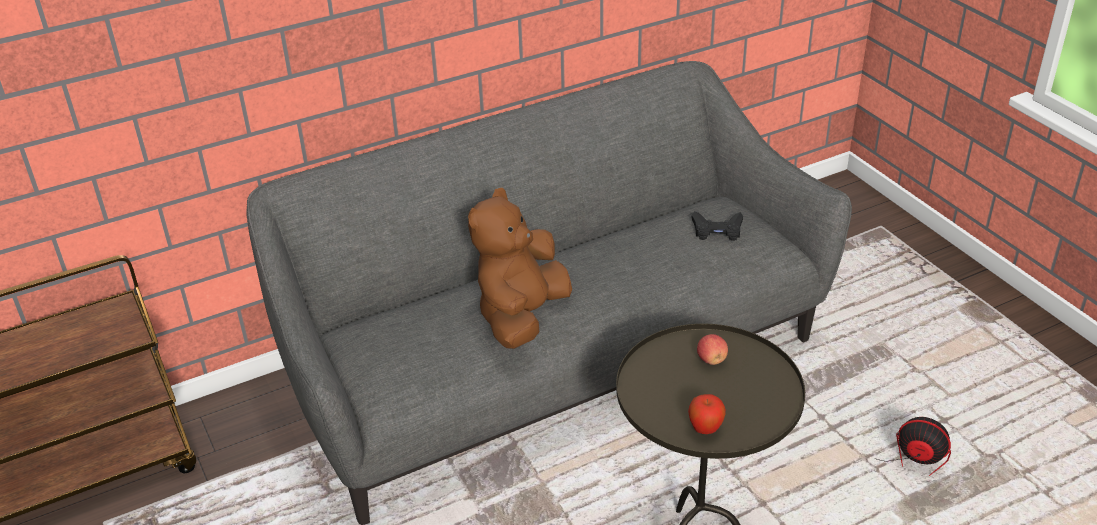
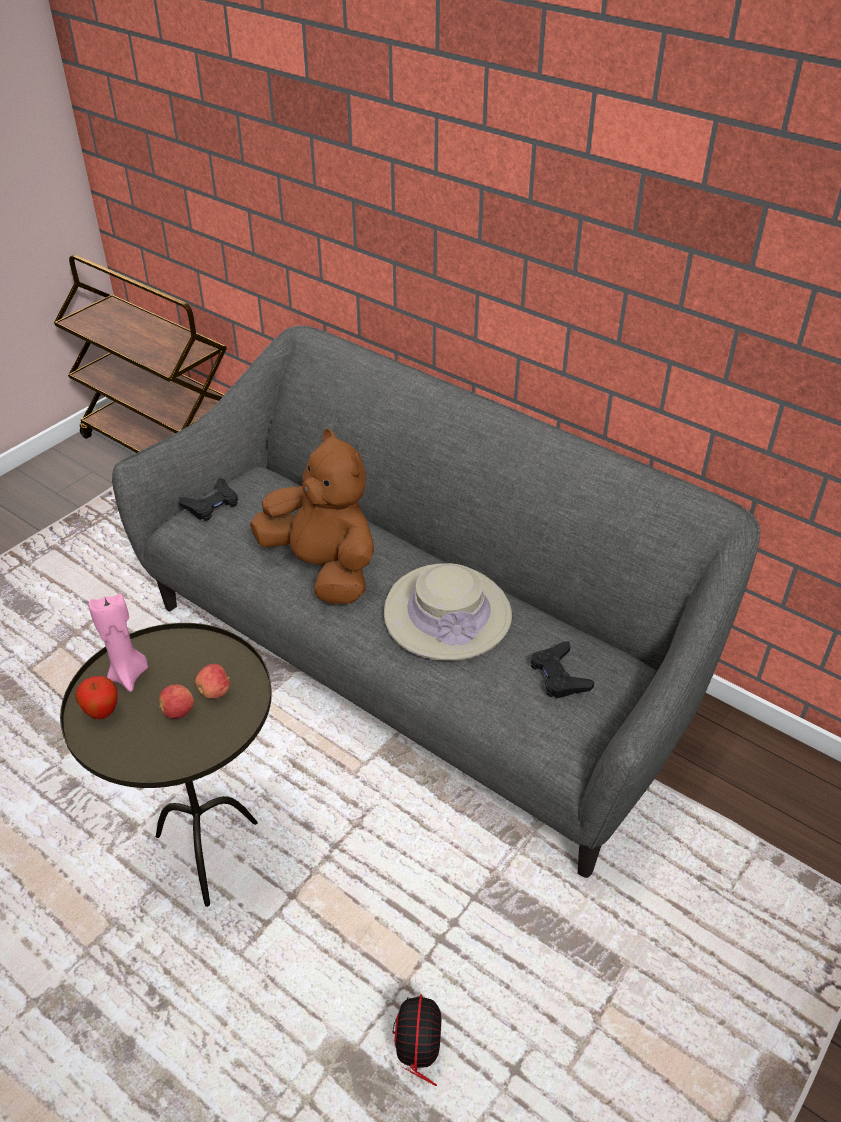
camera: 65 degrees right, 5 degrees up
brown plush toy [468,188,572,349] -> brown plush toy turned 45 degrees clockwise [250,429,374,604]
none -> pink candle [89,594,148,692]
none -> apple [159,685,194,719]
none -> black game controller [179,478,238,521]
none -> beige hat [384,563,512,661]

